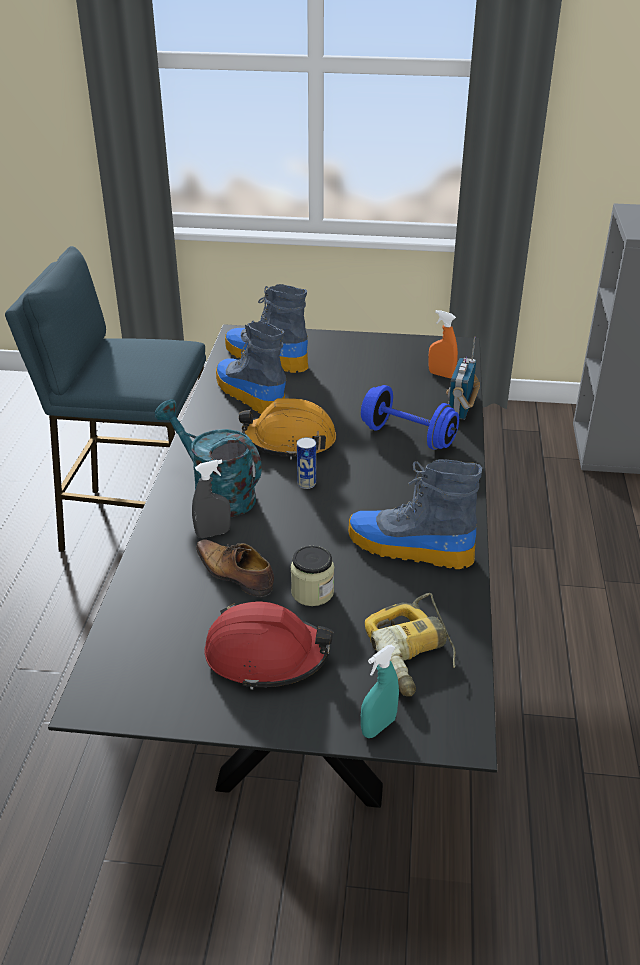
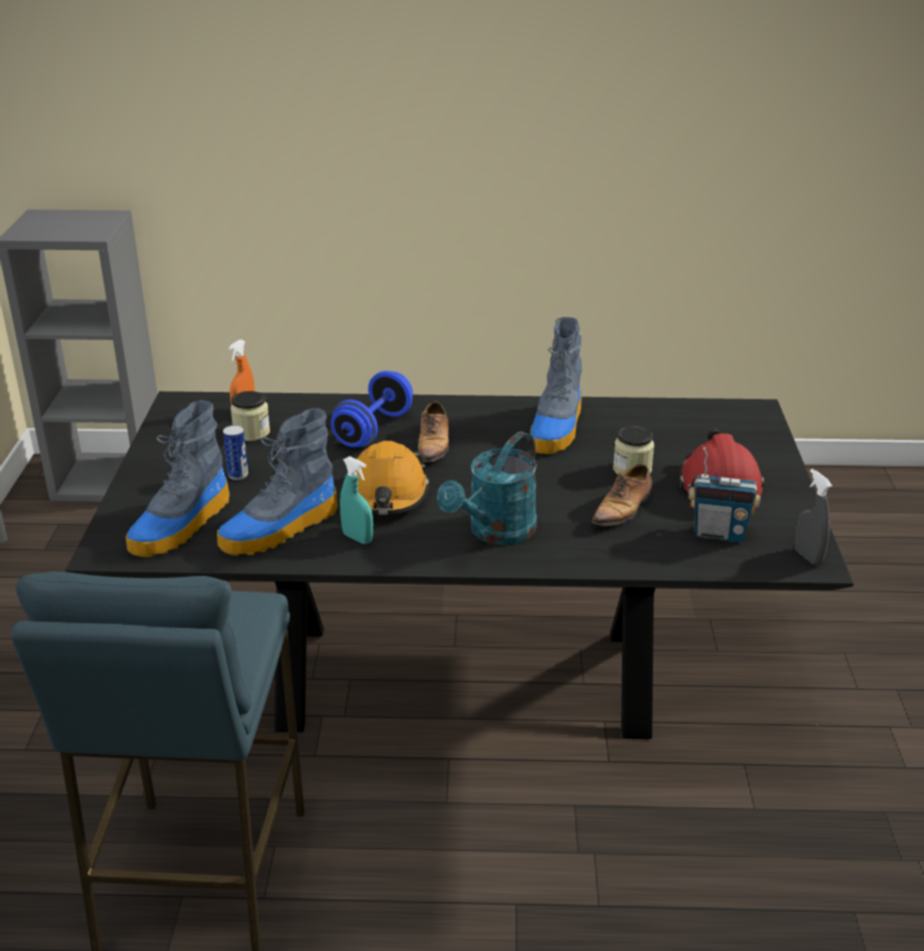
camera: 95 degrees left, 5 degrees down
grey spray bottle [192,460,231,538] -> grey spray bottle moved to [794,469,832,565]
can [297,437,316,489] -> can moved to [223,425,248,480]
turquoise spray bottle [361,645,399,738] -> turquoise spray bottle moved to [340,456,373,544]
power drill [365,593,456,696] -> none
radio [446,337,480,420] -> radio moved to [688,447,761,542]
none -> jar [231,391,270,441]
none -> shoe [418,401,449,462]

